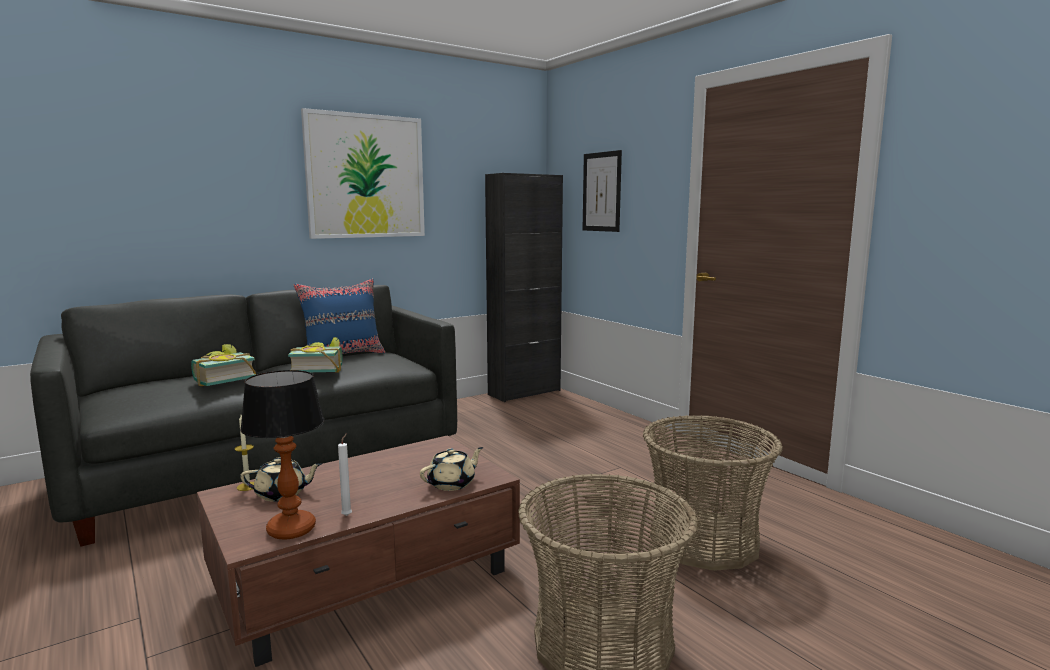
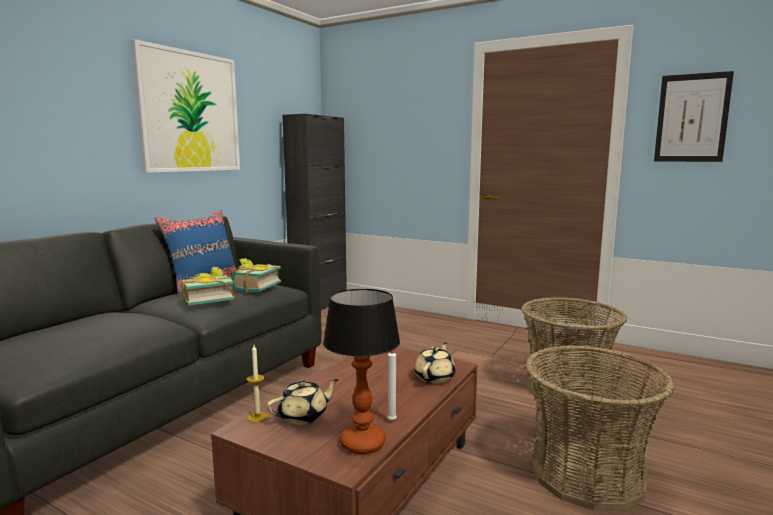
camera: 25 degrees left, 0 degrees up
book [191,344,256,386] -> book moved to [231,258,281,293]
picture [583,150,622,232] -> picture moved to [654,71,734,162]

